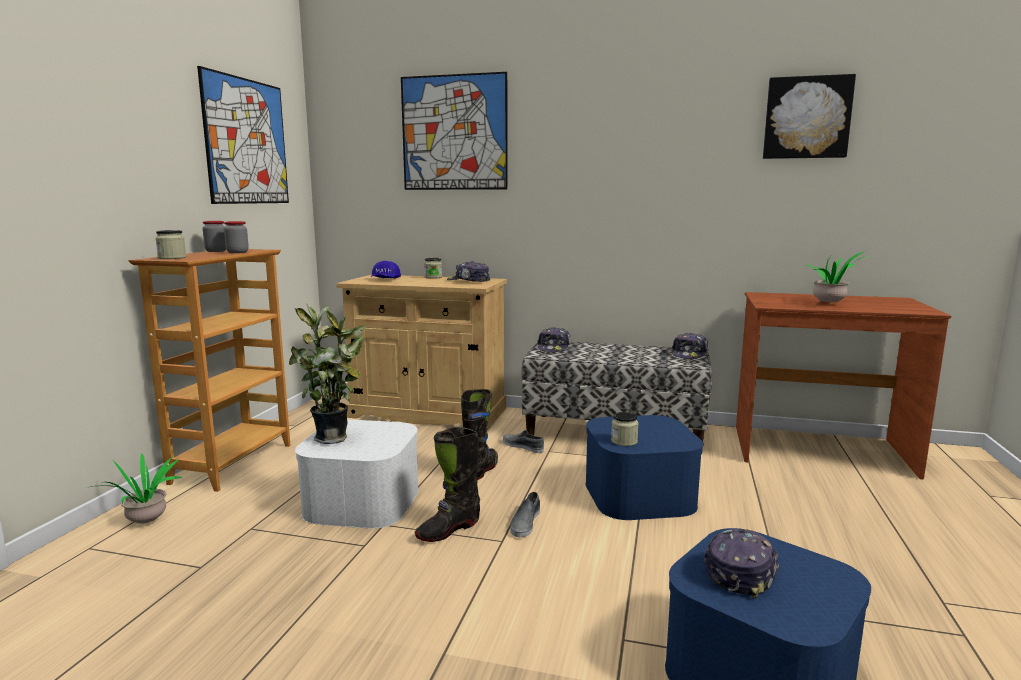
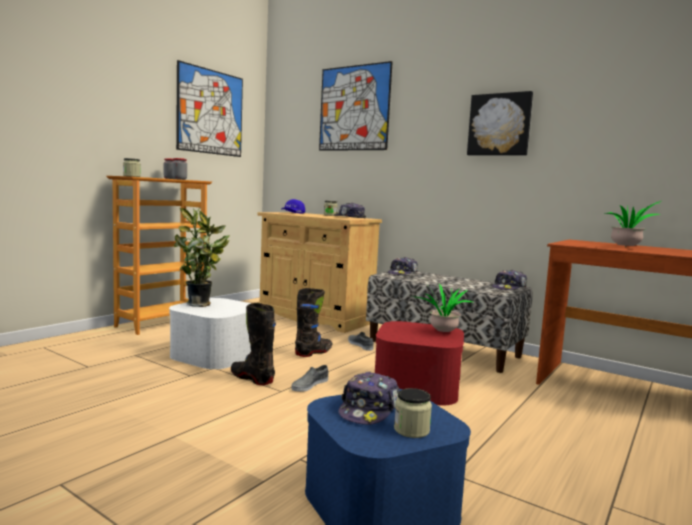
camera: 20 degrees right, 5 degrees down
potted plant [91,453,182,523] -> potted plant moved to [416,284,473,332]
black boot [415,427,480,542] -> black boot turned 60 degrees clockwise [231,303,276,385]
blue storage box [586,415,704,520] -> red storage box [375,321,464,406]
jar [611,412,639,446] -> jar moved to [394,388,432,438]
cap [704,529,779,599] -> cap turned 150 degrees clockwise [338,371,399,425]
picture [763,74,856,159] -> picture moved to [467,91,533,155]

